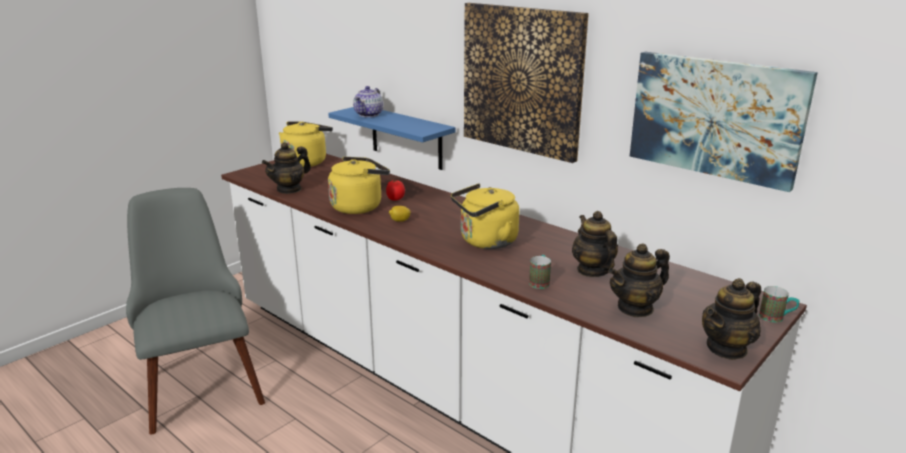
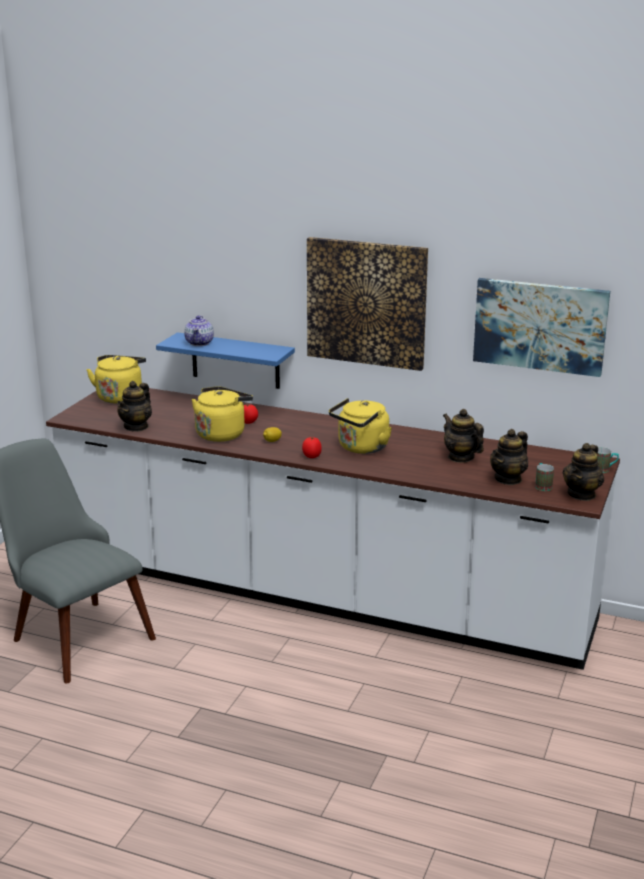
camera: 20 degrees left, 0 degrees up
mug [529,255,551,289] -> mug moved to [535,463,554,491]
none -> tomato [302,437,322,458]

